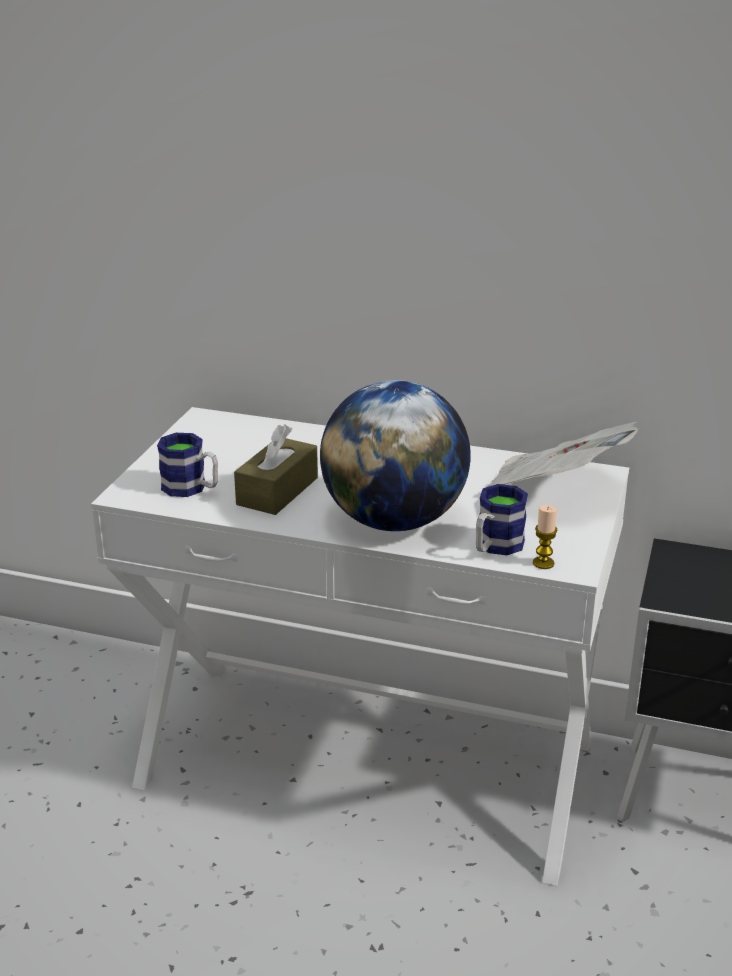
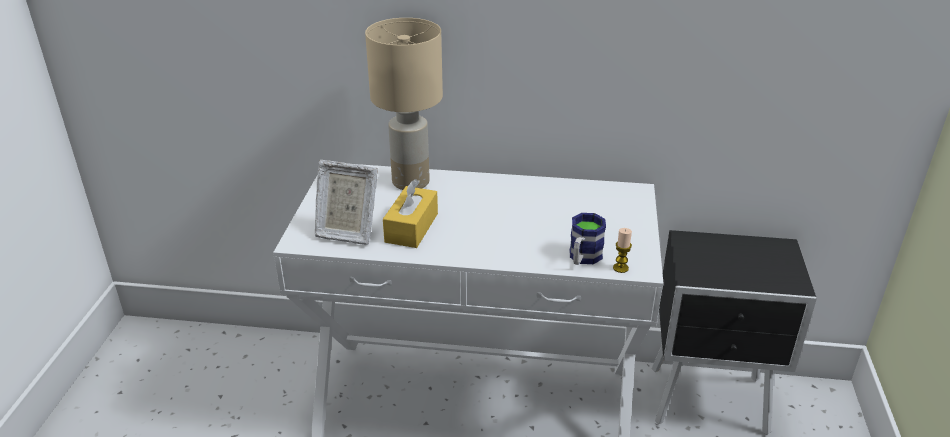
camera: 10 degrees left, 5 degrees up
mug [157,433,218,497] -> picture frame [315,160,378,245]
brown tissue box [234,424,318,515] -> yellow tissue box [383,179,438,248]
globe [320,380,471,531] -> none
newspaper [485,422,638,488] -> none
none -> beige table lamp [365,18,443,190]

